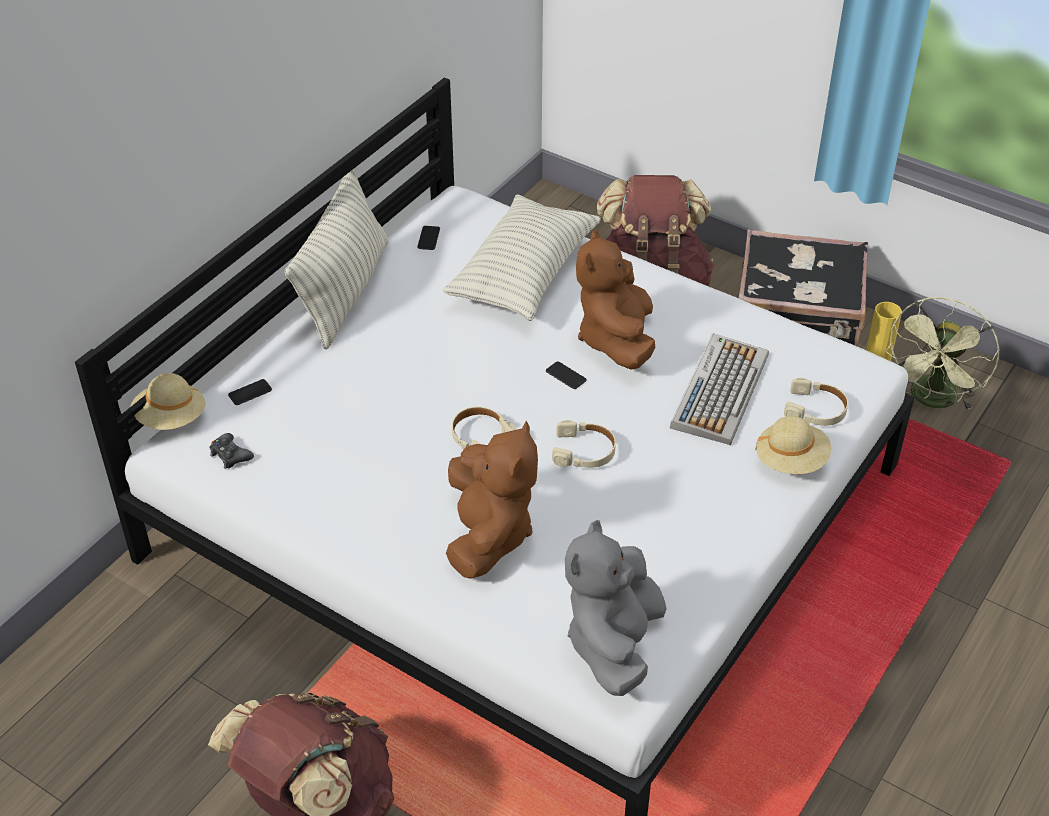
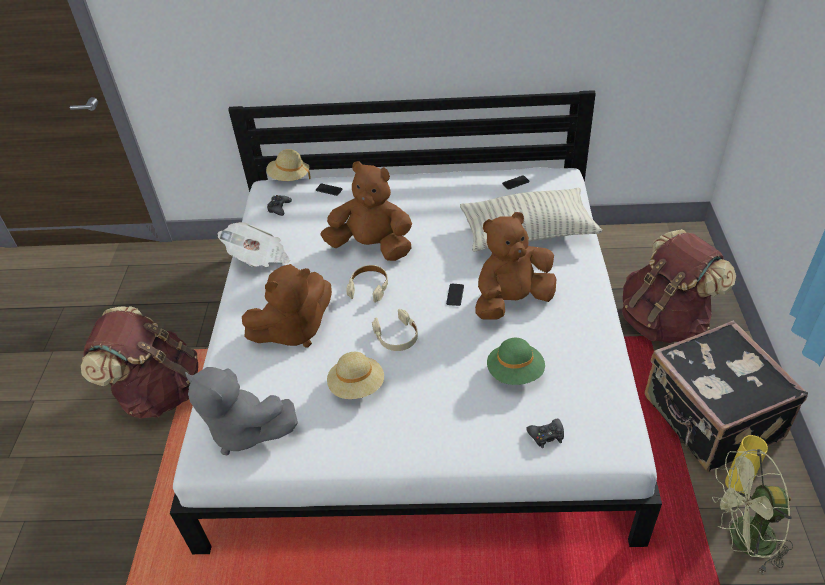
camera: 60 degrees right, 0 degrees up
pillow [284,169,388,350] -> none
grey plush toy [565,520,667,696] -> grey plush toy turned 135 degrees counterclockwise [185,367,298,455]
keyboard [670,333,769,445] -> green hat [487,338,545,385]
beige hat [755,416,831,474] -> beige hat moved to [327,352,384,399]
beige headphones [784,378,848,426] -> black game controller [526,419,564,448]
none -> newspaper [218,222,290,267]
none -> brown plush toy [320,161,412,261]

